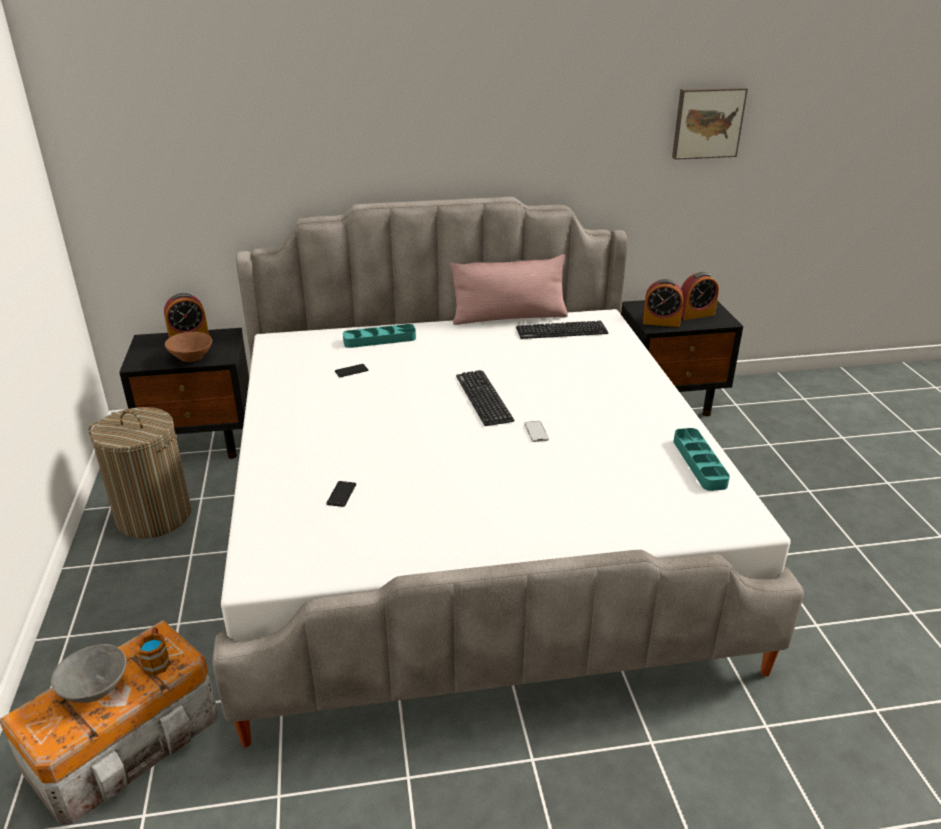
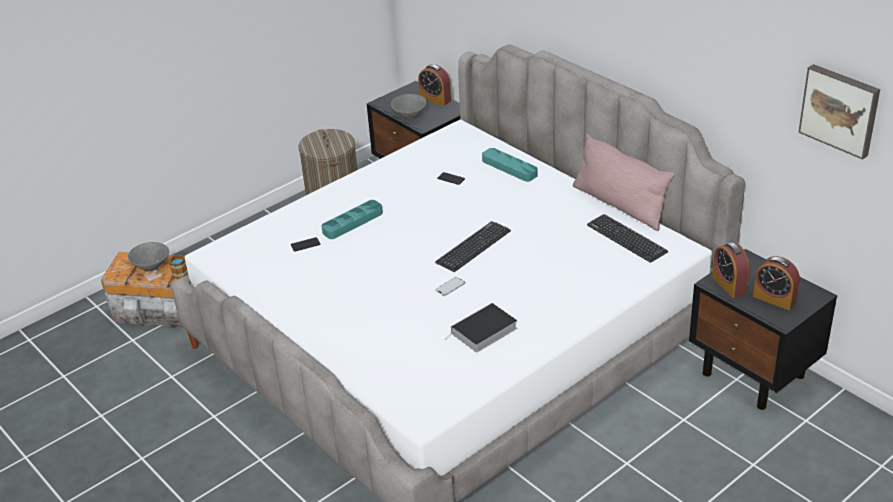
camera: 60 degrees right, 5 degrees up
brown bowl [165,332,212,362] -> grey bowl [391,94,426,120]
turquoise tray [674,428,730,491] -> turquoise tray moved to [322,200,383,239]
none -> book [446,303,517,352]

